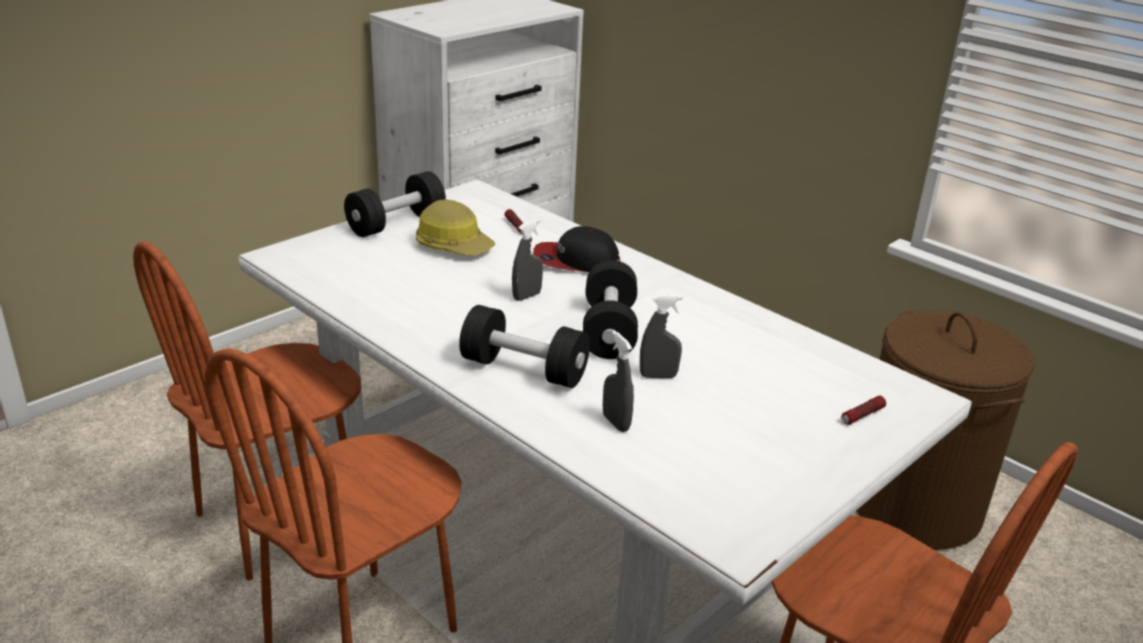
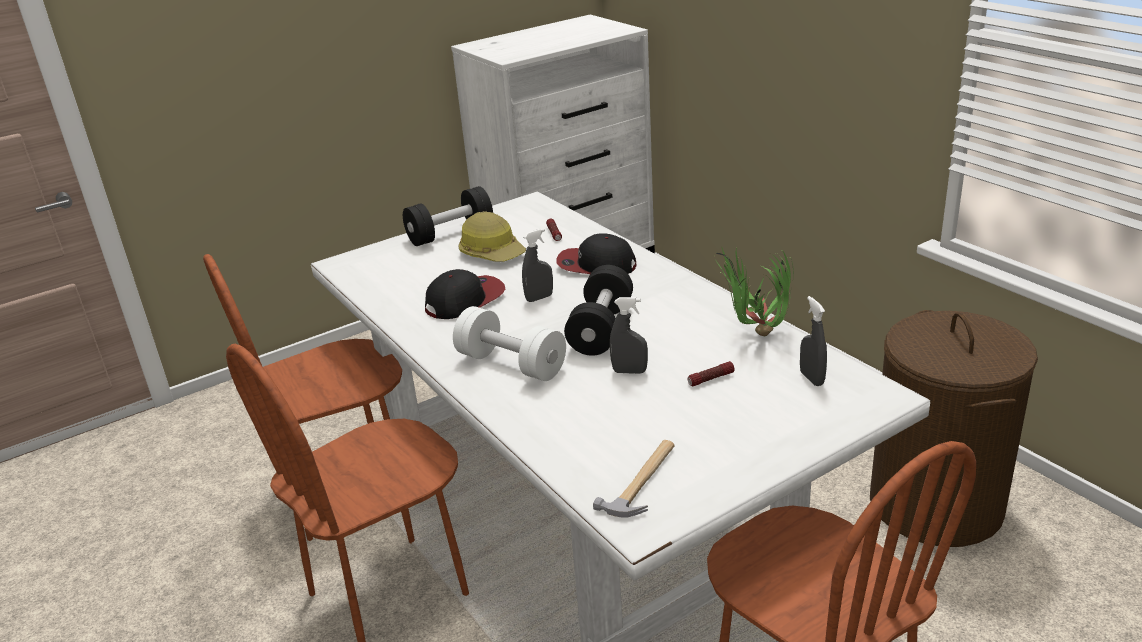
camera: 15 degrees right, 0 degrees up
black dumbbell [459,305,590,388] -> white dumbbell [453,306,566,381]
grey spray bottle [603,330,634,432] -> grey spray bottle moved to [800,296,827,386]
flashlight [841,396,886,425] -> flashlight moved to [688,361,735,386]
none -> cap [425,269,505,319]
none -> hammer [593,440,675,518]
none -> potted plant [715,246,794,336]

